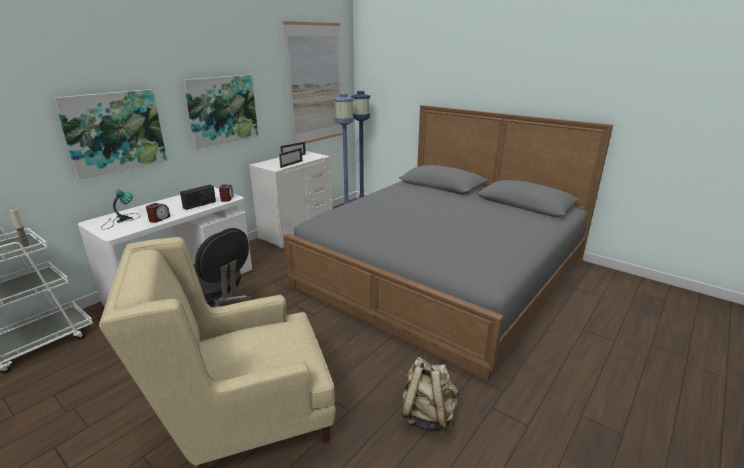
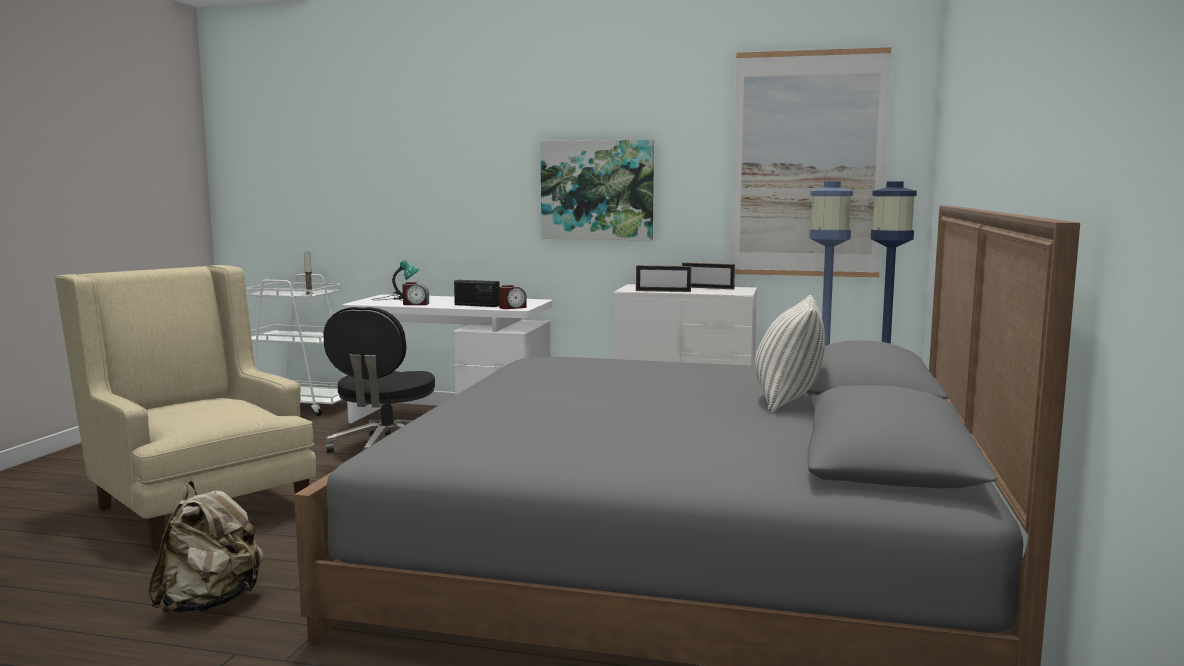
camera: 65 degrees right, 15 degrees down
picture [54,89,167,180] -> none
none -> pillow [755,295,825,413]

